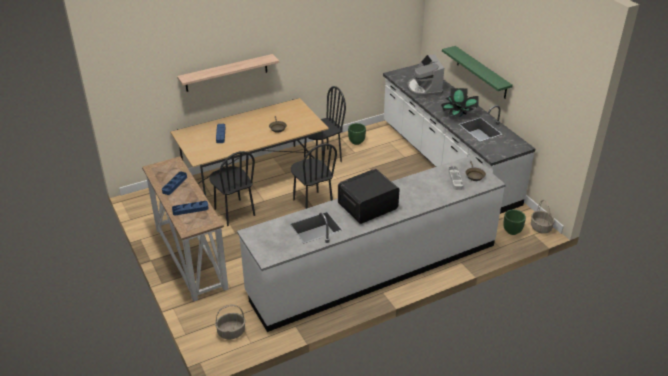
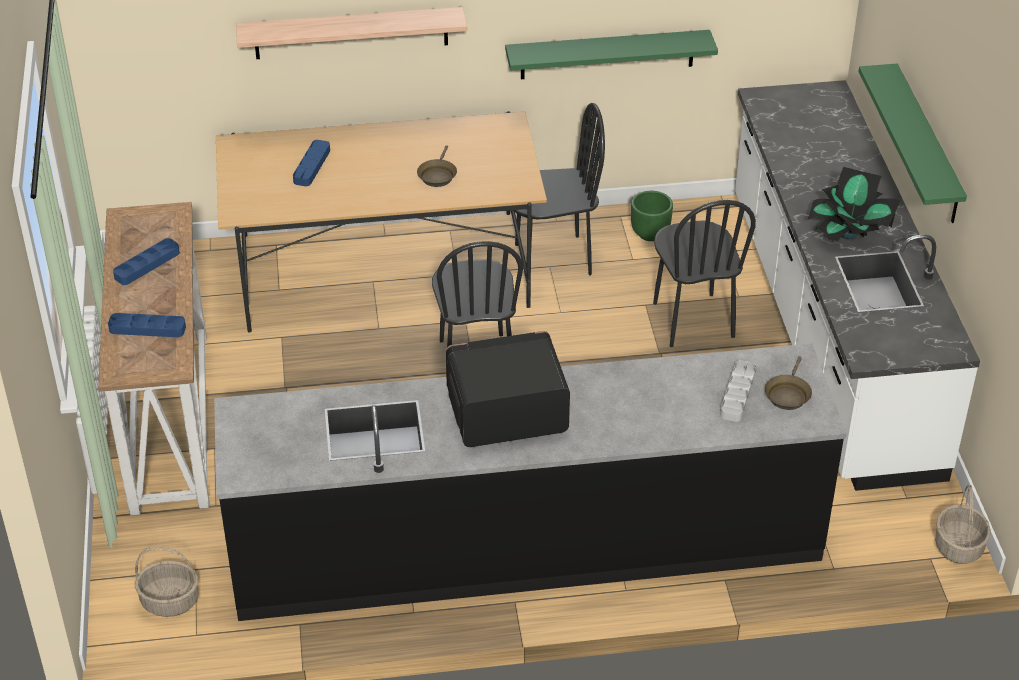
camera: 20 degrees right, 5 degrees up
black chair [209,151,255,226] -> black chair moved to [653,200,756,347]
white counter [237,156,506,332] -> black counter [214,343,847,621]
coffee machine [407,55,444,97] -> none
green planter [503,210,526,235] -> none
none -> green shelf [505,30,718,79]

